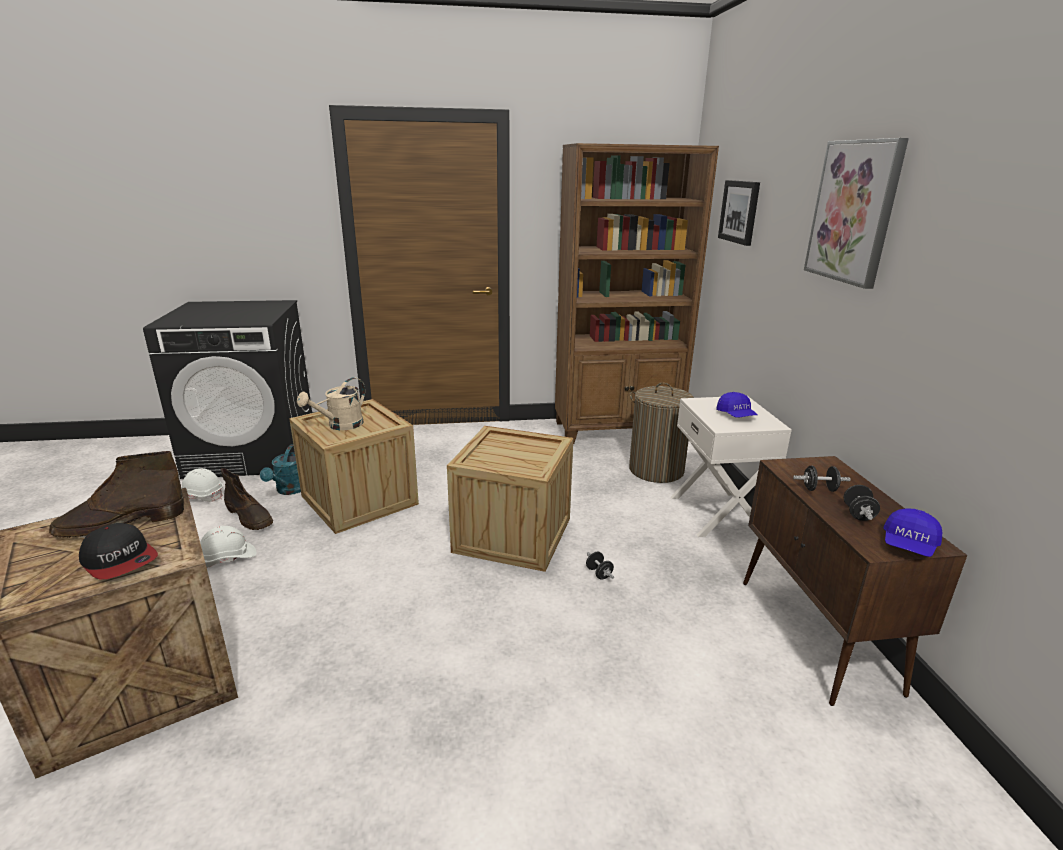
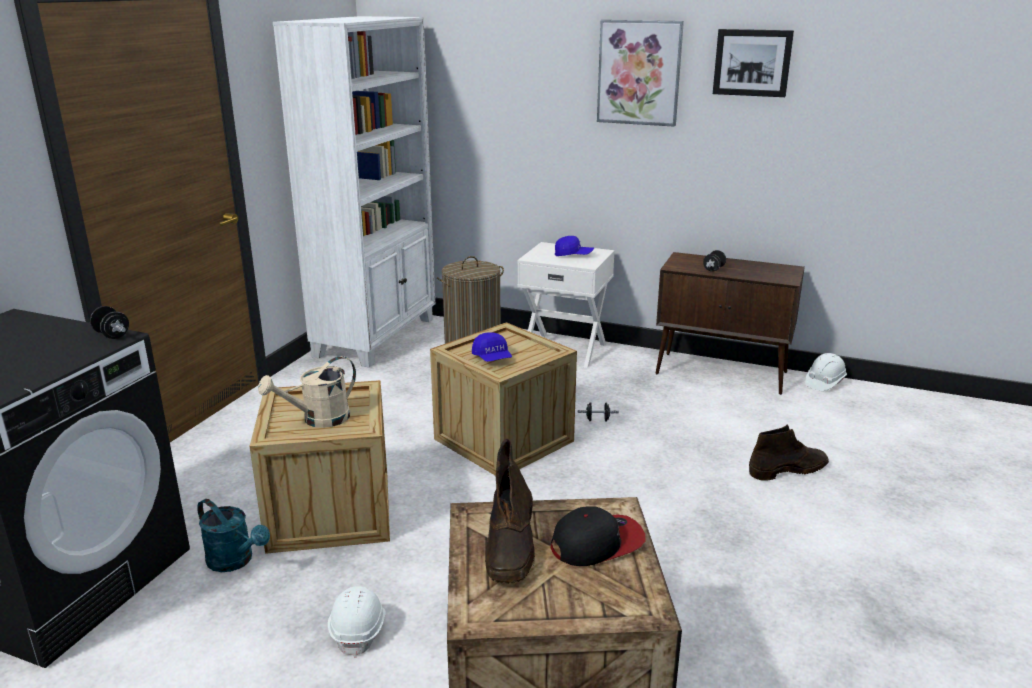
camera: 60 degrees left, 0 degrees up
white hard hat [181,468,223,502] -> white hard hat moved to [805,353,847,391]
brown boot [221,468,273,530] -> brown boot moved to [749,425,829,481]
beige watering can [297,377,365,430] -> beige watering can turned 75 degrees clockwise [258,356,356,428]
brown bookcase [555,143,719,444] -> white bookcase [273,16,435,367]
picture [718,180,760,246] -> picture moved to [713,29,794,97]
black dumbbell [844,485,880,521] -> black dumbbell moved to [90,306,129,339]
blue cap [884,508,942,557] -> blue cap moved to [472,332,512,362]

